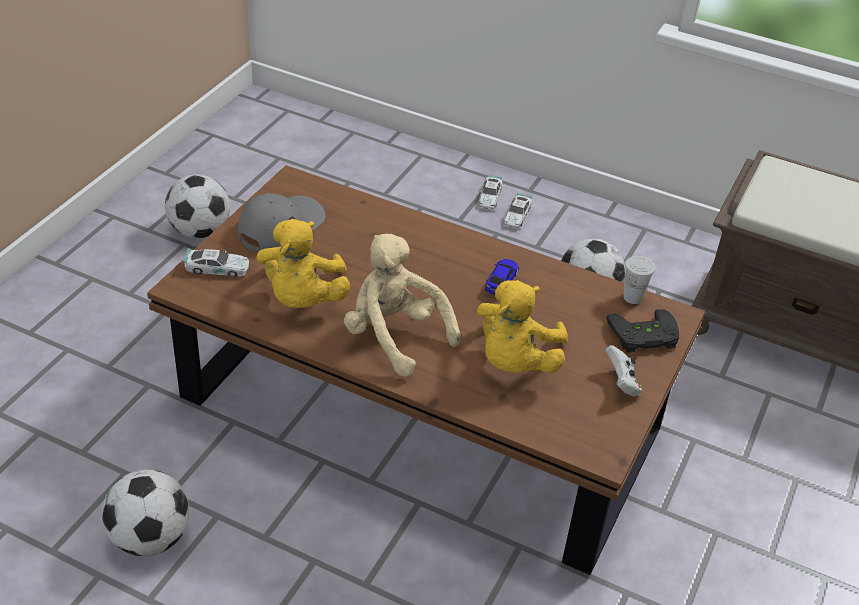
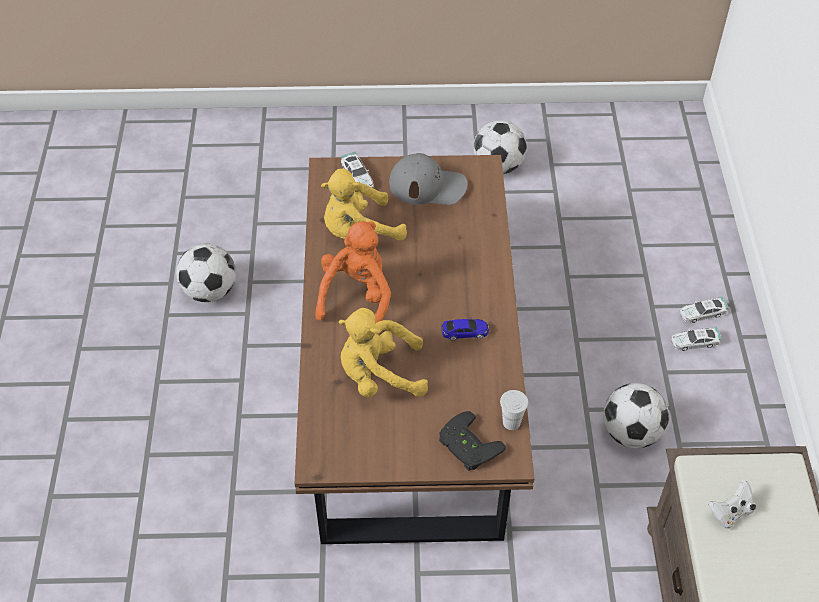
camera: 65 degrees right, 10 degrees up
beige plush toy [344,234,461,377] -> orange plush toy [315,221,391,323]
white game controller [605,345,642,396] -> white game controller moved to [709,480,756,529]

